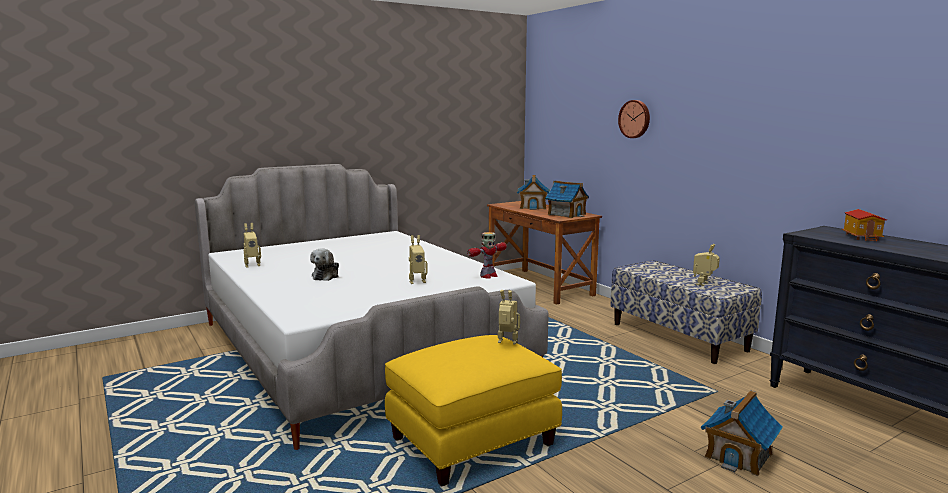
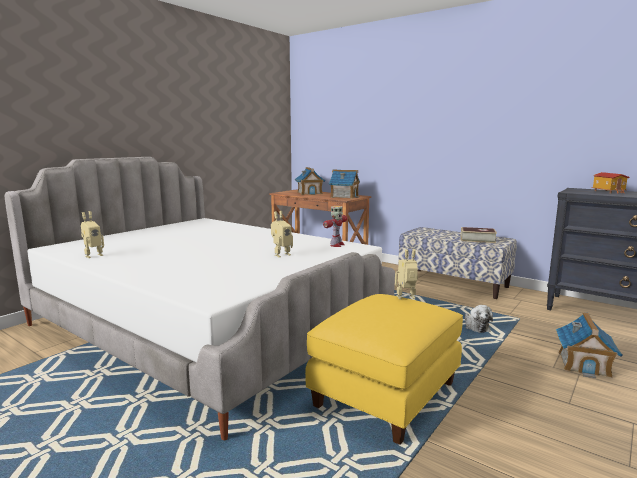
camera: 20 degrees left, 0 degrees up
plush toy [310,248,339,281] -> plush toy moved to [465,305,493,333]
wall clock [618,100,650,138] -> none
toy robot [693,244,720,286] -> book [461,227,497,243]

